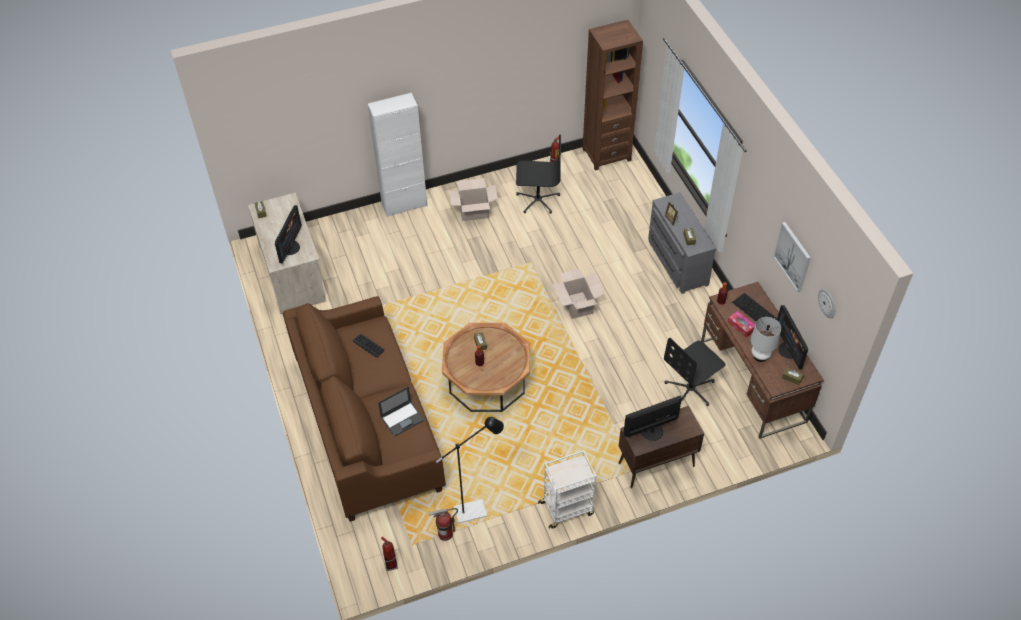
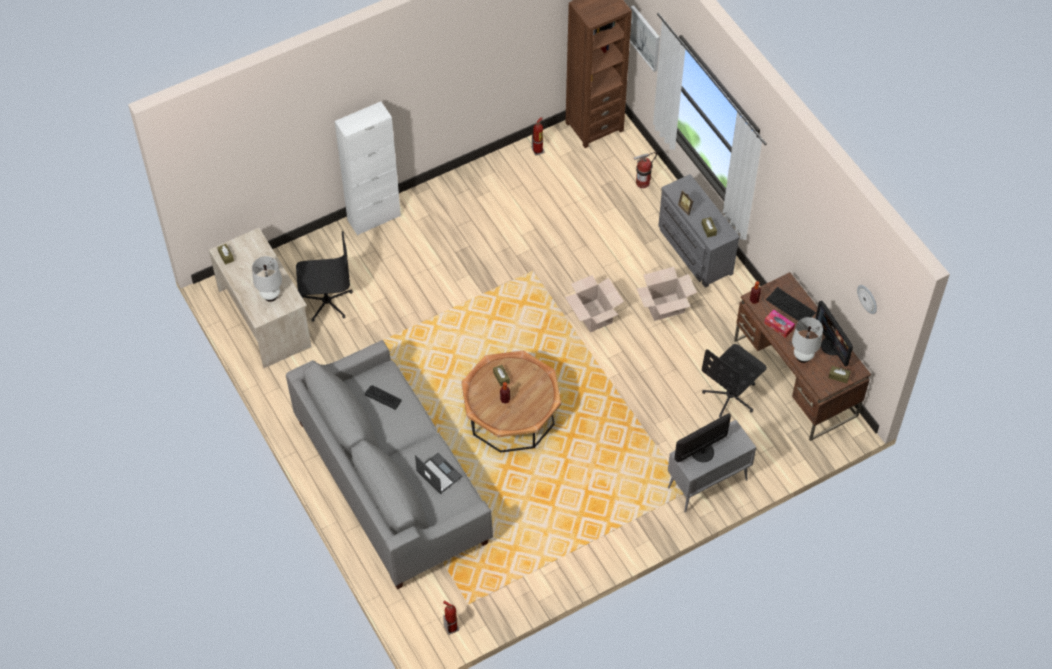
camera: 10 degrees left, 5 degrees up
monitor [275,205,302,264] -> white table lamp [252,256,282,302]
brown sofa [283,296,446,522] -> grey sofa [286,340,493,589]
laptop [378,386,424,437] -> laptop turned 90 degrees counterclockwise [415,453,463,494]
fire extinguisher [428,508,458,541] -> fire extinguisher moved to [633,152,657,188]
black floor lamp [436,417,504,523] -> none
cardboard box [449,178,498,221] -> cardboard box moved to [636,267,697,321]
black office chair [516,135,561,214] -> black office chair moved to [296,231,353,322]
white cart [538,450,596,529] -> none
brown cabinet [619,406,704,488] -> grey cabinet [668,420,756,512]
picture [773,222,811,292] -> picture moved to [630,5,660,72]

